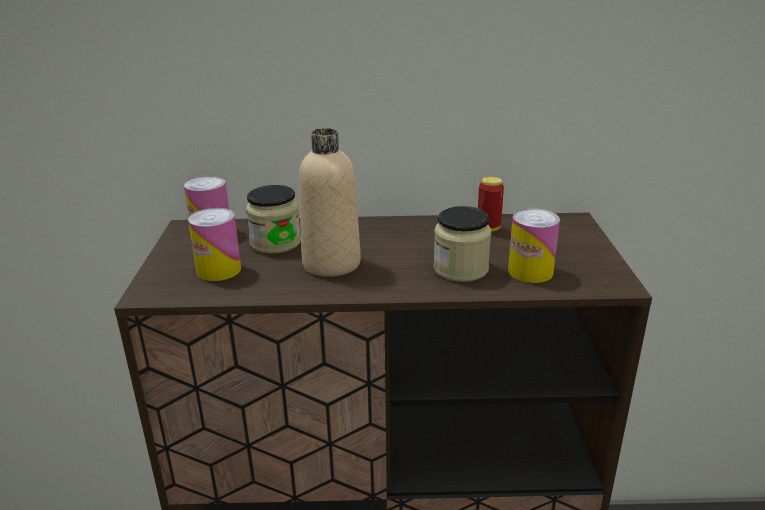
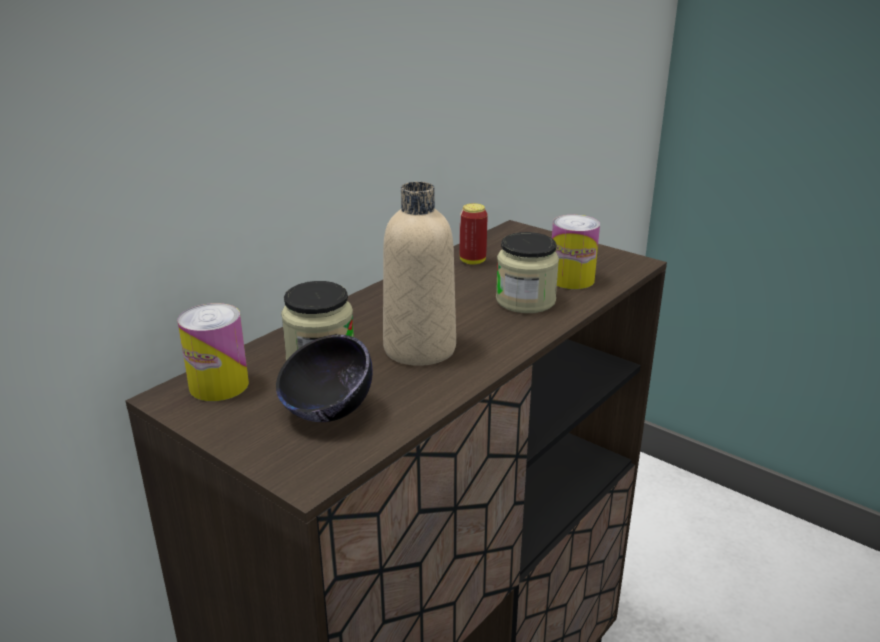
camera: 50 degrees left, 0 degrees up
can [188,208,241,281] -> black bowl [276,335,373,422]

